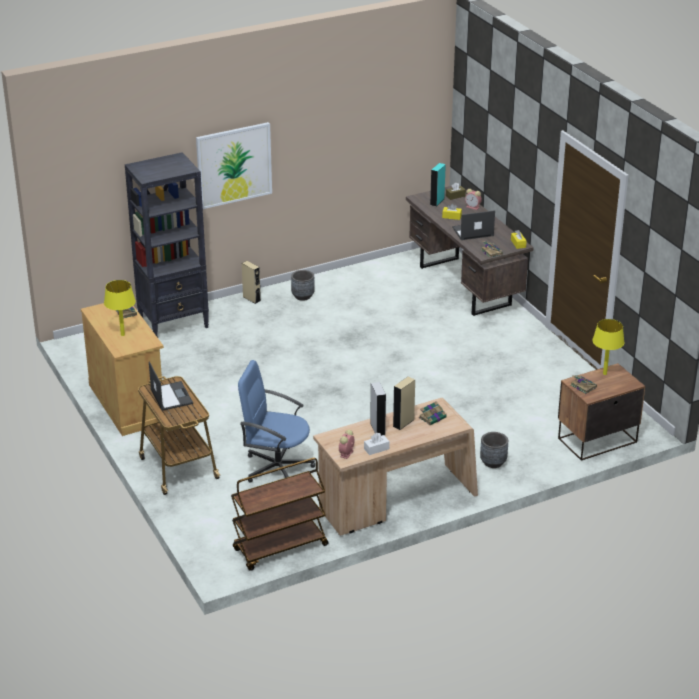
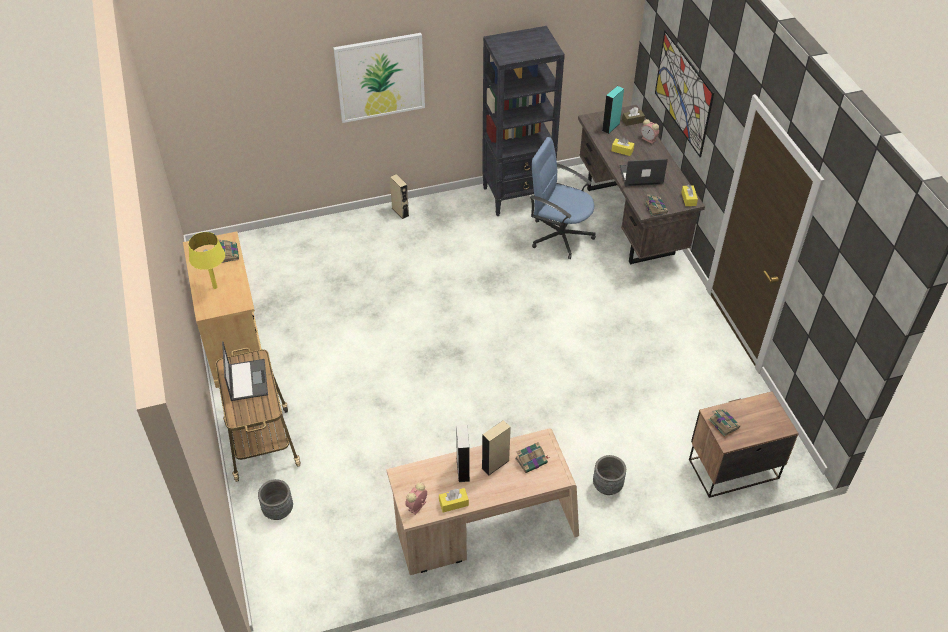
camera: 10 degrees right, 15 degrees up
black bookcase [125,152,209,338] -> black bookcase moved to [482,26,565,216]
brown cart [231,458,329,571] -> none
blue office chair [238,360,315,483] -> blue office chair moved to [530,137,596,259]
grey planter [291,270,315,301] -> grey planter moved to [258,479,293,520]
white tissue box [364,433,390,455] -> yellow tissue box [439,488,469,512]
yellow table lamp [592,319,625,375] -> none
none -> picture [655,30,714,157]

